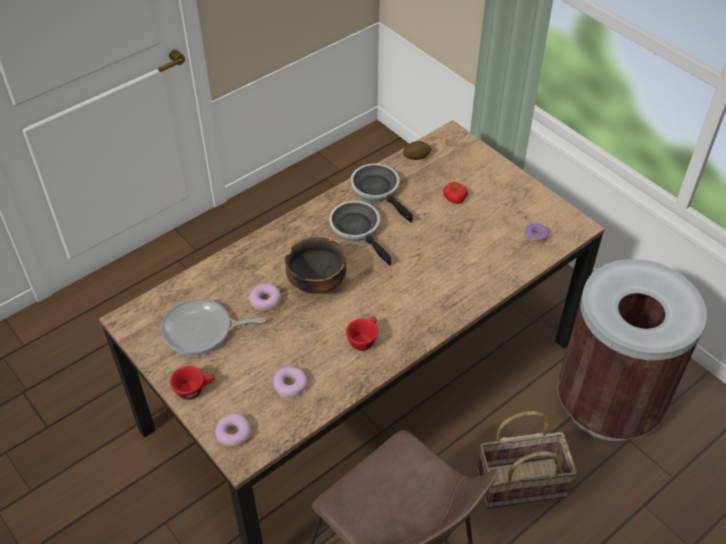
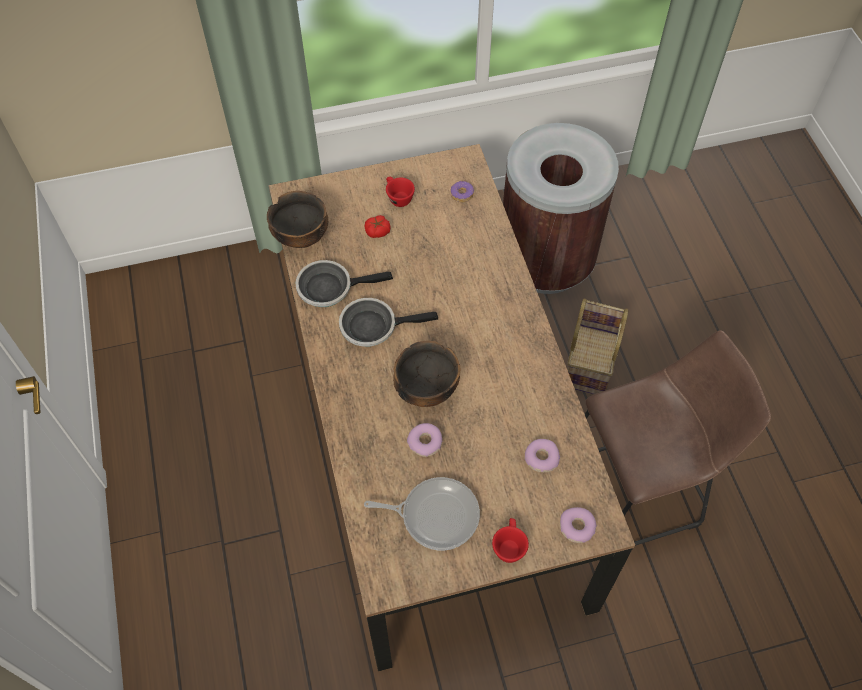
camera: 65 degrees left, 10 degrees up
frying pan [161,299,265,356] -> frying pan turned 105 degrees counterclockwise [364,477,480,550]
red cup [346,317,378,351] -> red cup moved to [386,177,415,207]
potato [403,141,431,160] -> bowl [267,191,328,248]

